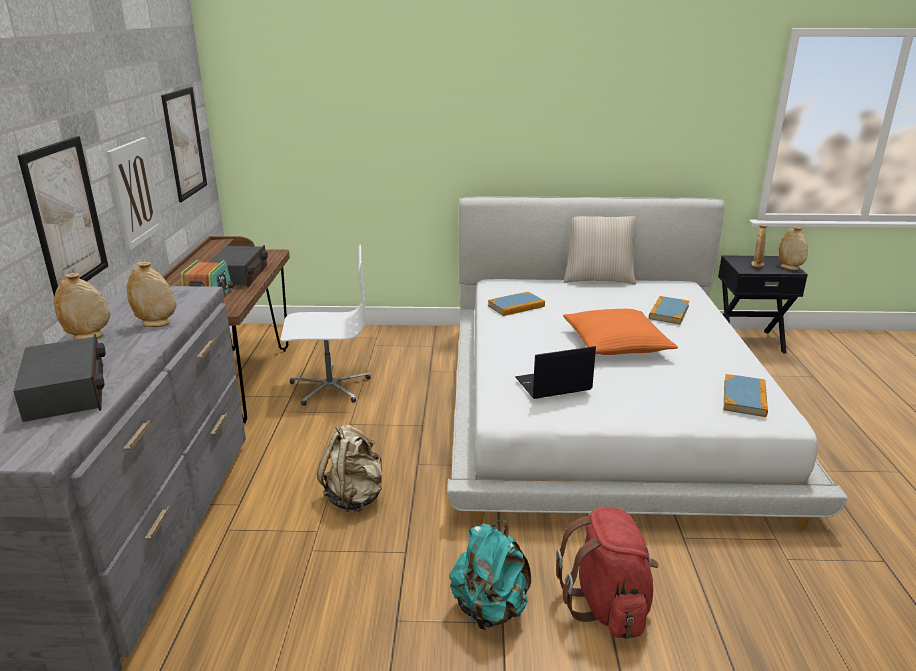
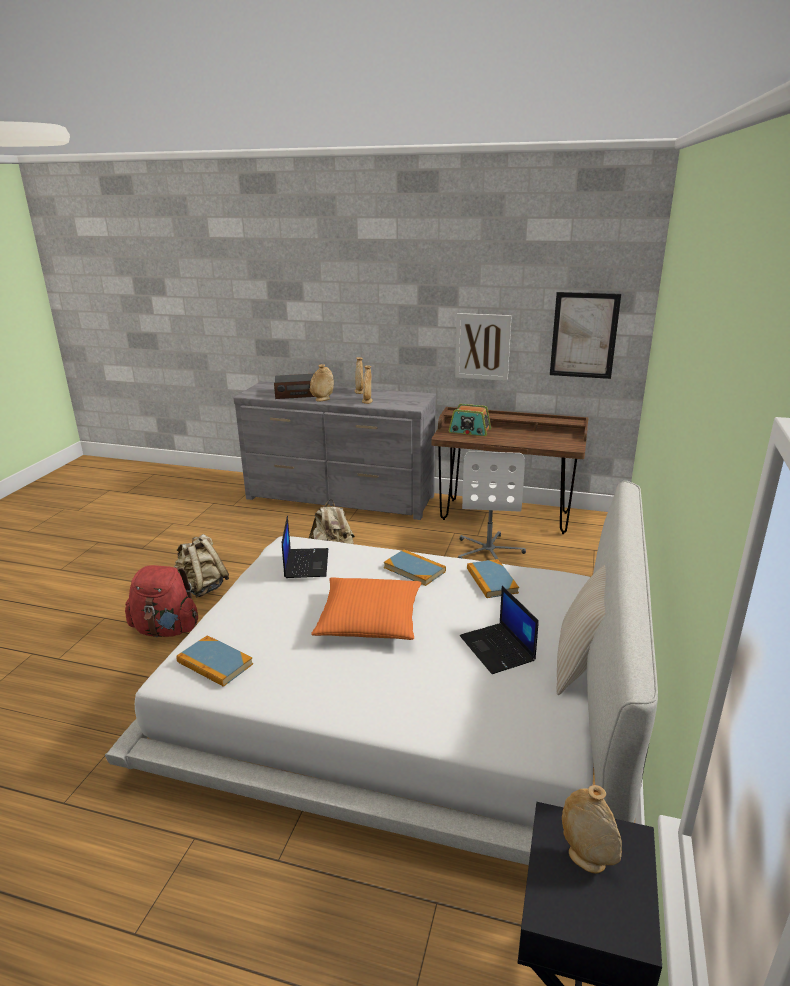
camera: 105 degrees right, 0 degrees up
picture [18,136,108,296] -> none
radio [209,245,268,287] -> none
turquoise backpack [449,520,531,630] -> beige backpack [174,534,229,598]
book [649,296,690,324] -> book moved to [384,549,446,586]
beige vase [779,226,808,270] -> beige vase moved to [310,364,334,401]
none -> laptop [460,586,539,674]

